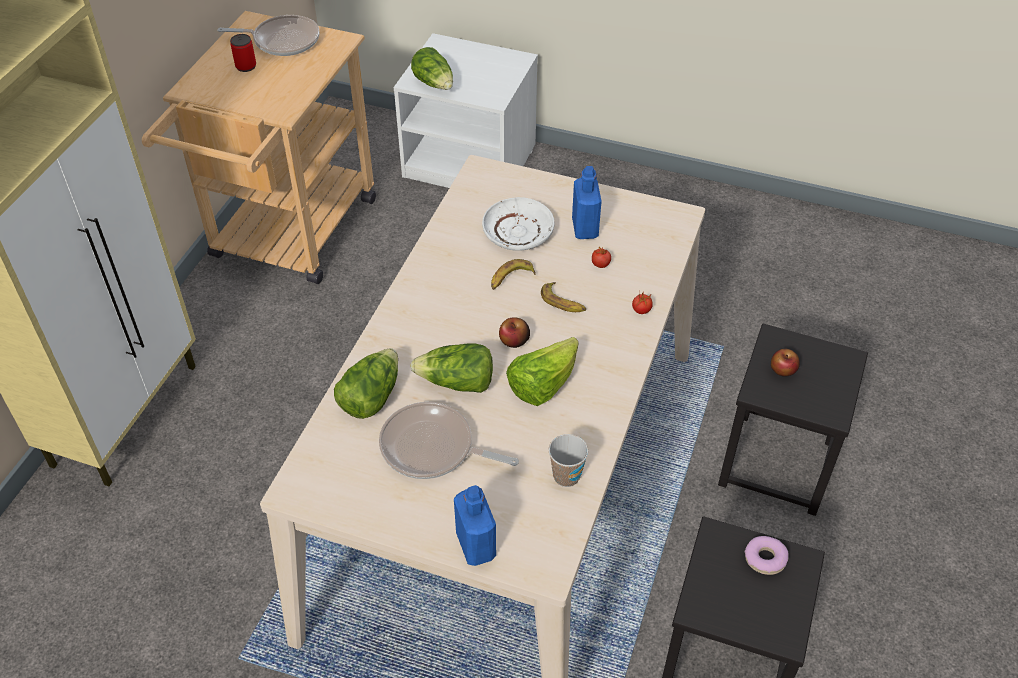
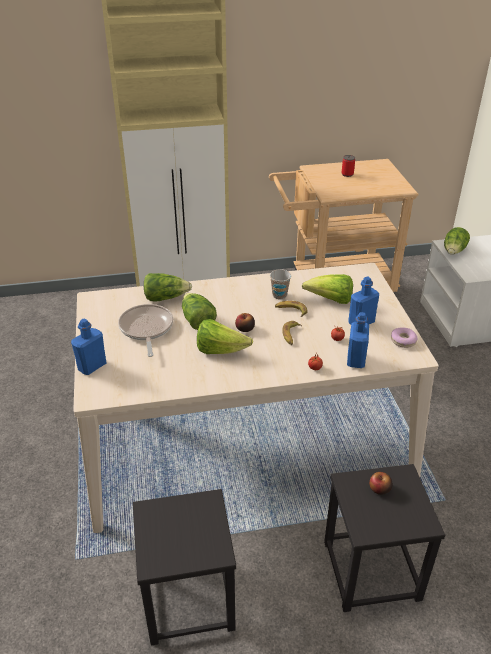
camera: 60 degrees right, 10 degrees down
frying pan [217,15,320,56] -> none
white plate [482,197,555,251] -> lettuce [302,274,353,304]
cup [548,434,588,487] -> cup moved to [270,269,291,299]
donut [745,536,789,575] -> donut moved to [391,328,417,348]
none -> blue bottle [347,312,369,368]

